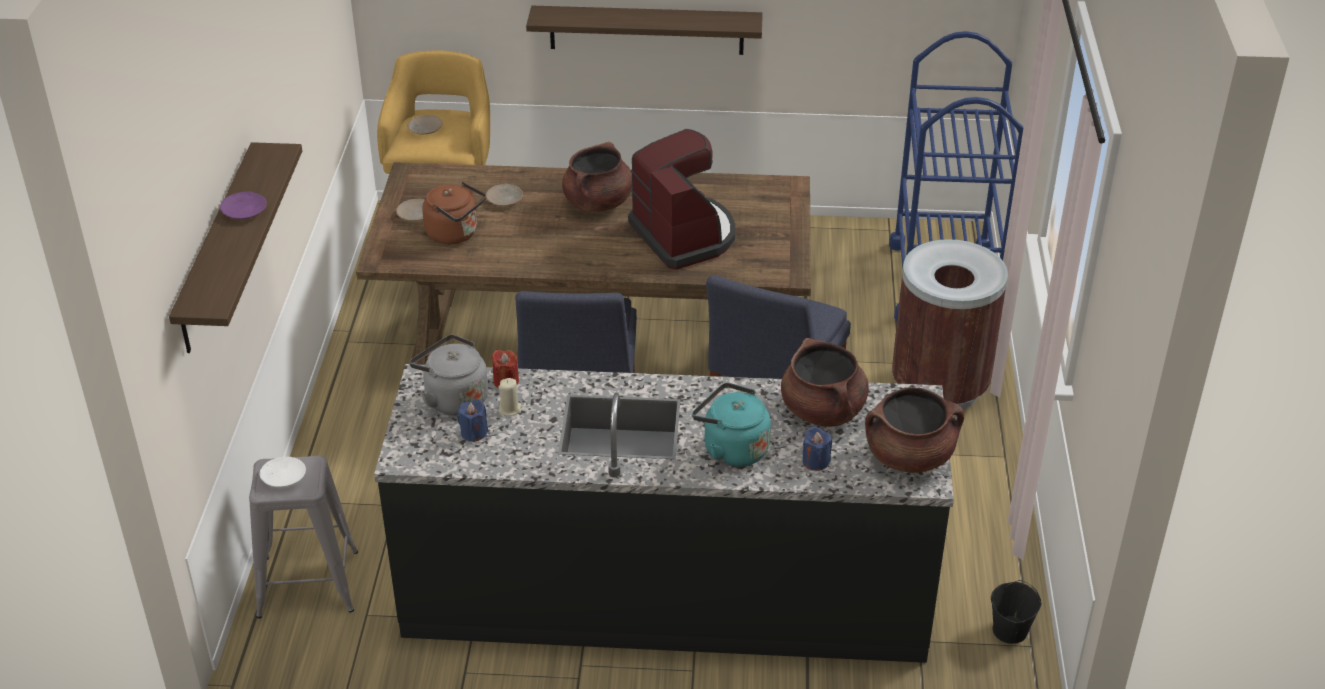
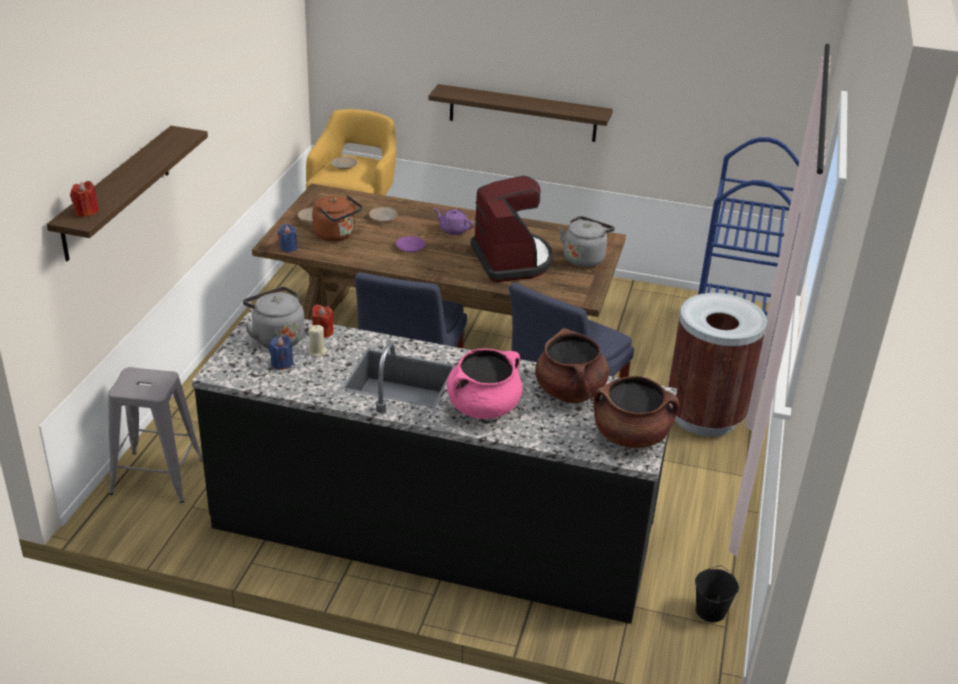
camera: 10 degrees right, 5 degrees down
purple plate [220,192,267,219] -> purple plate moved to [395,236,426,252]
white plate [259,457,306,487] -> none
brown cooking pot [562,142,632,212] -> purple teapot [434,208,474,235]
turquoise kettle [692,383,771,467] -> pink cooking pot [447,349,522,419]
blue candle [803,426,832,471] -> blue candle moved to [278,224,298,253]
none -> red candle [70,181,99,217]
none -> grey kettle [559,216,615,267]

